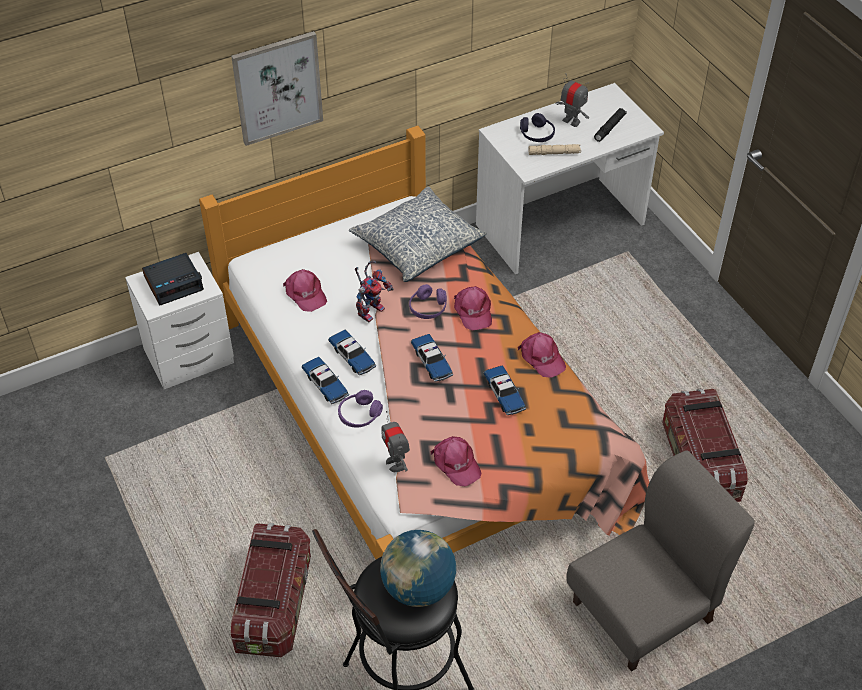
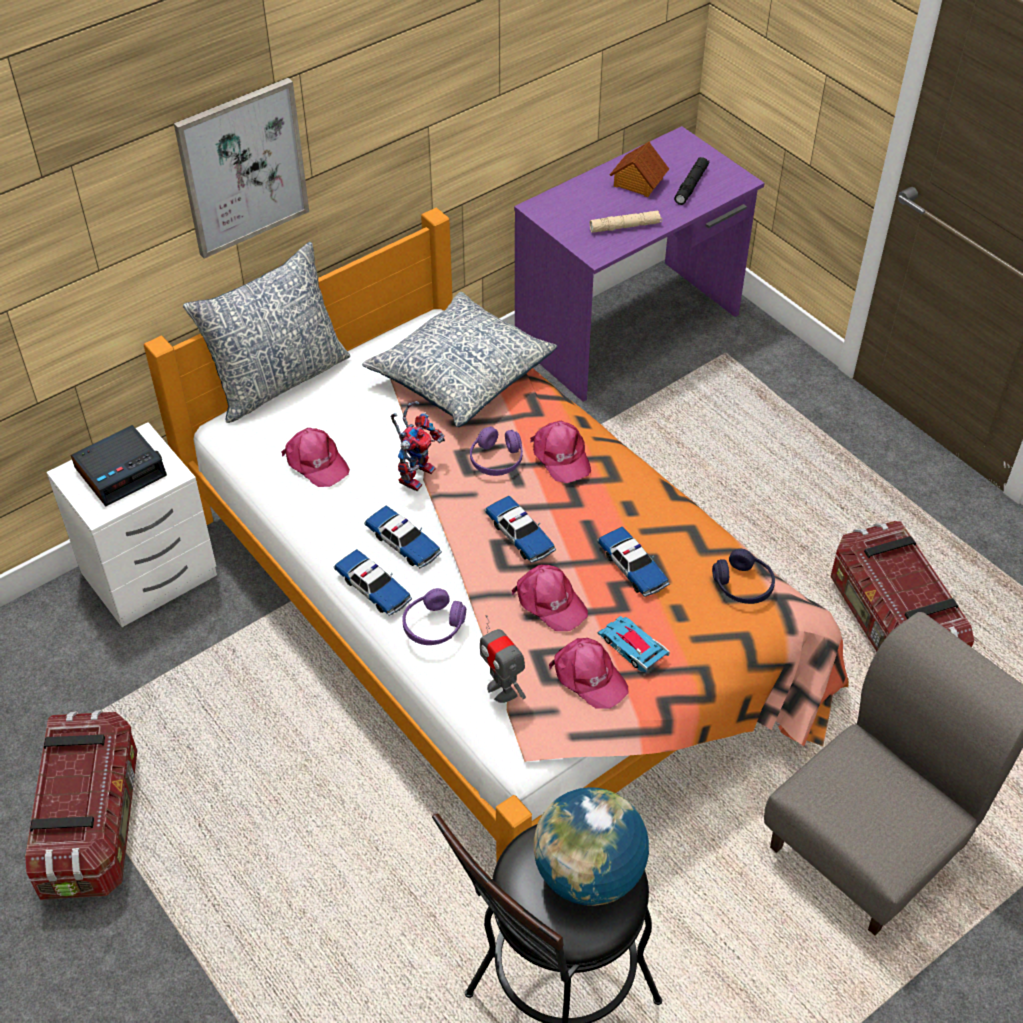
camera: 10 degrees left, 0 degrees up
storage box [231,523,311,657] -> storage box moved to [25,710,137,900]
white desk [476,83,664,274] -> purple desk [514,126,764,402]
pink cap [518,332,566,378] -> pink cap moved to [512,565,588,631]
purple headphones [520,113,555,142] -> purple headphones moved to [712,549,775,604]
toy robot [555,75,589,127] -> toy house [610,142,669,197]
none -> pillow [183,242,350,423]
none -> toy car [598,616,670,672]

